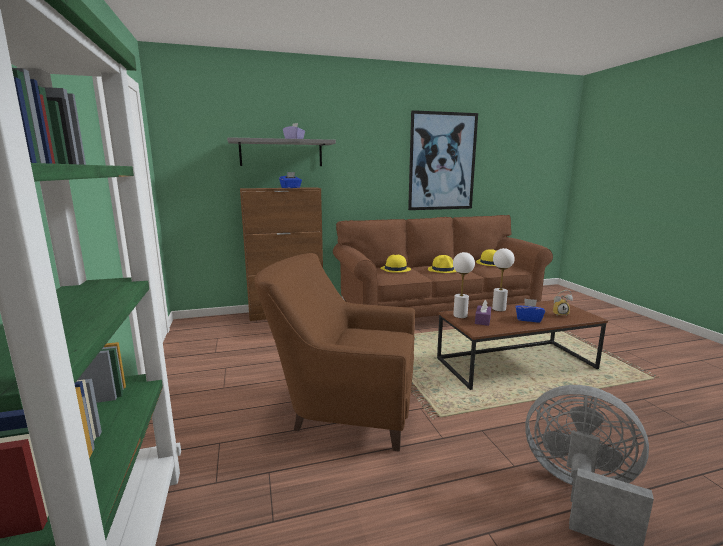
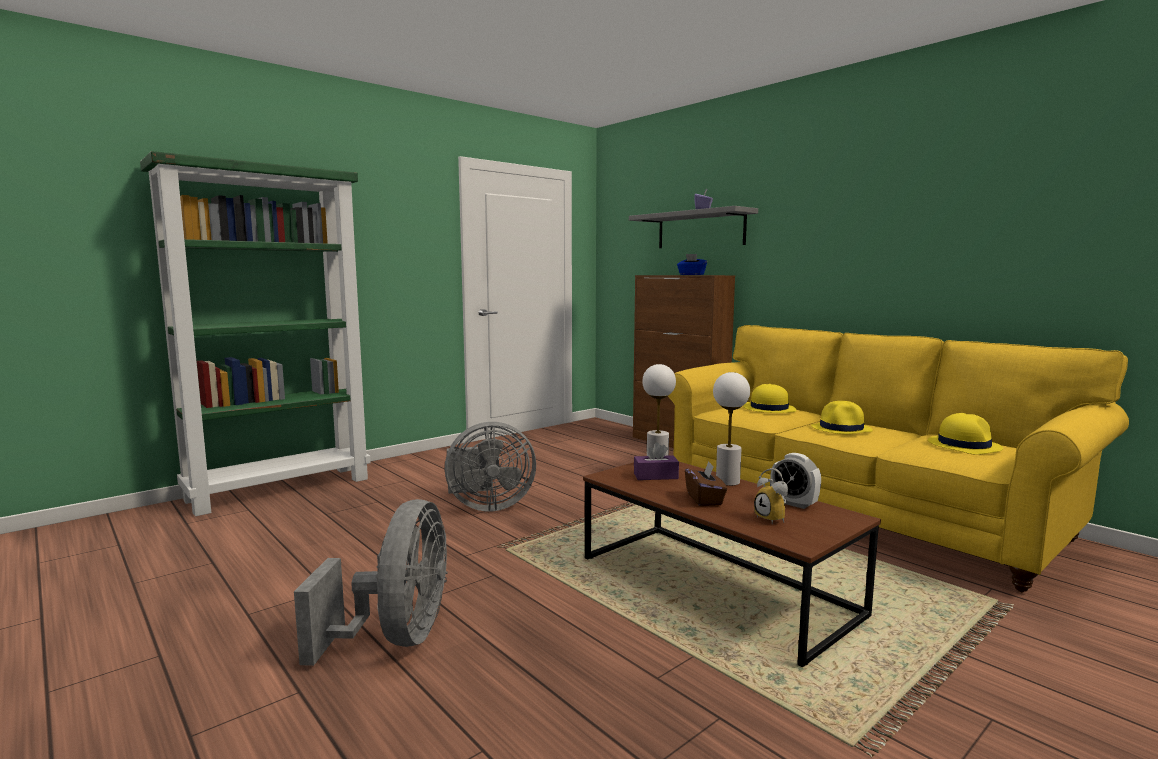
camera: 65 degrees right, 5 degrees down
brown armchair [254,253,415,451] -> grey fan [445,422,536,511]
brown sofa [333,215,553,318] -> yellow sofa [668,325,1129,592]
picture [408,110,478,210] -> none
blue tissue box [515,299,545,323] -> brown tissue box [685,461,728,506]
none -> alarm clock [771,453,821,509]

